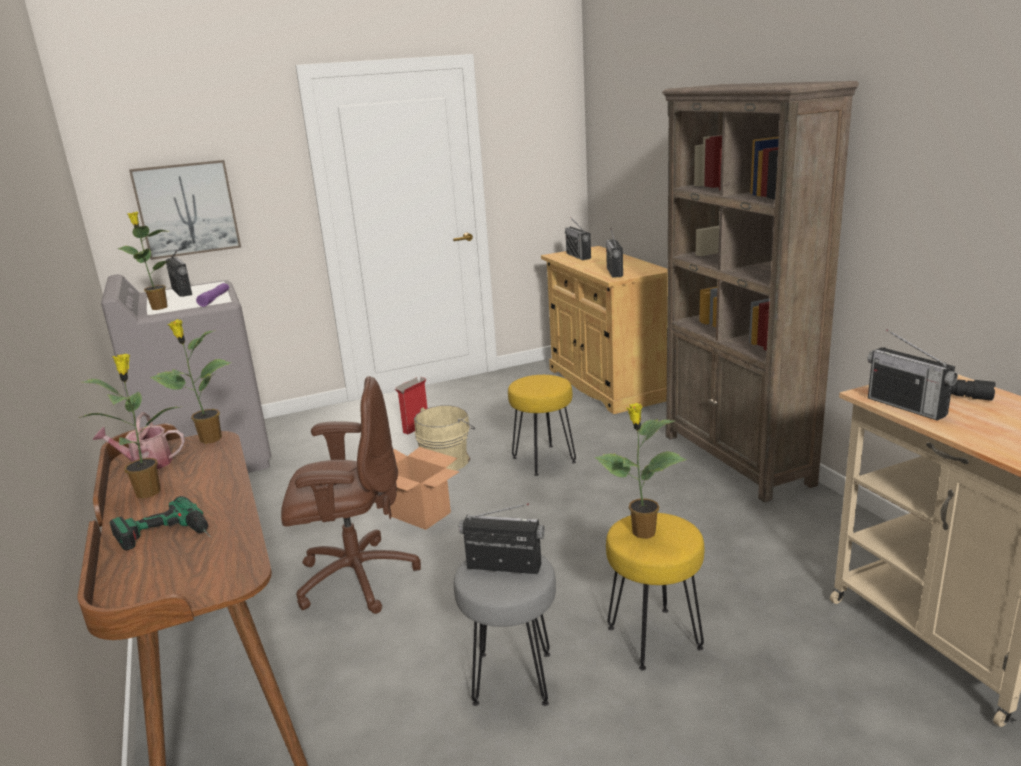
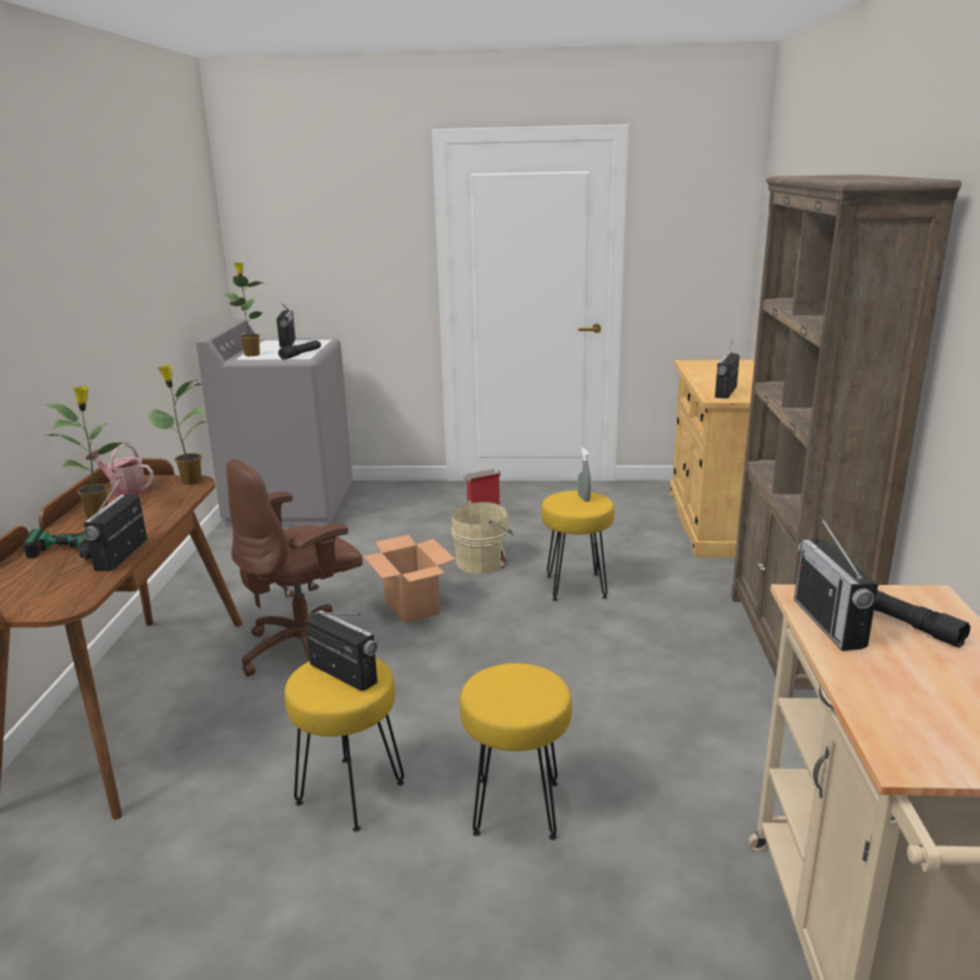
camera: 25 degrees right, 0 degrees up
picture [129,160,241,260] -> none
purple flashlight [196,283,229,307] -> black flashlight [278,340,321,360]
brown office chair [281,376,421,614] -> brown office chair turned 120 degrees clockwise [226,459,366,677]
grey stool [454,555,556,706] -> yellow stool [284,657,404,832]
radio [565,217,591,260] -> radio moved to [83,477,147,571]
potted plant [595,403,686,539] -> none
none -> grey spray bottle [578,448,591,502]

